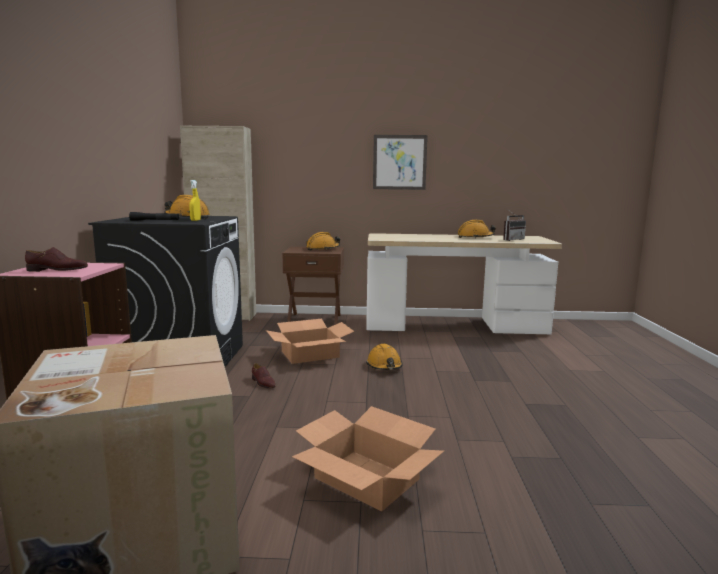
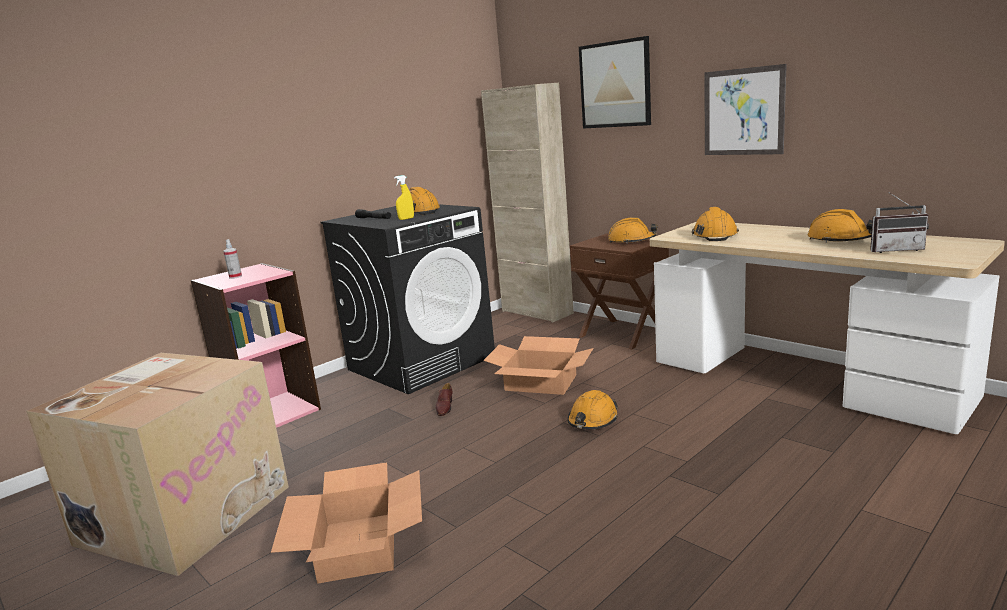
camera: 45 degrees right, 5 degrees up
brown shoe [25,247,88,272] -> spray bottle [223,239,242,279]
none -> picture [579,36,651,129]
none -> orange hard hat [692,207,739,241]

